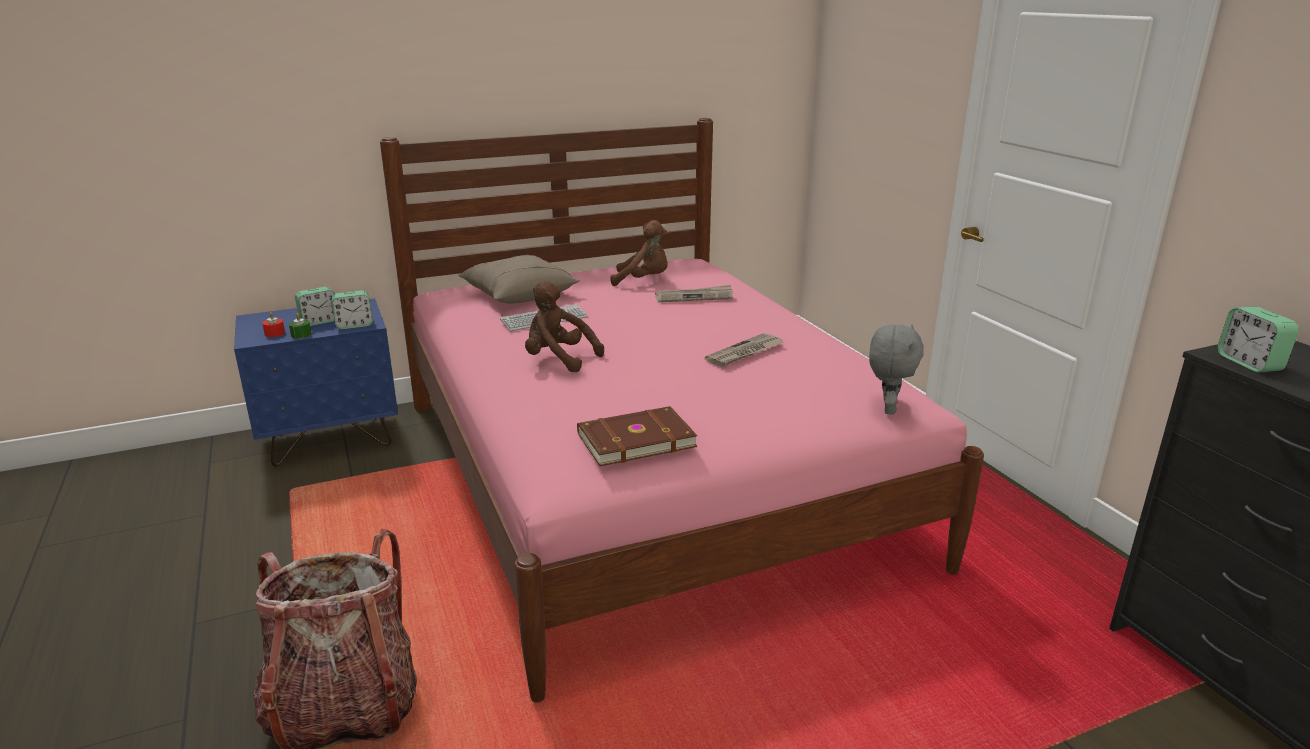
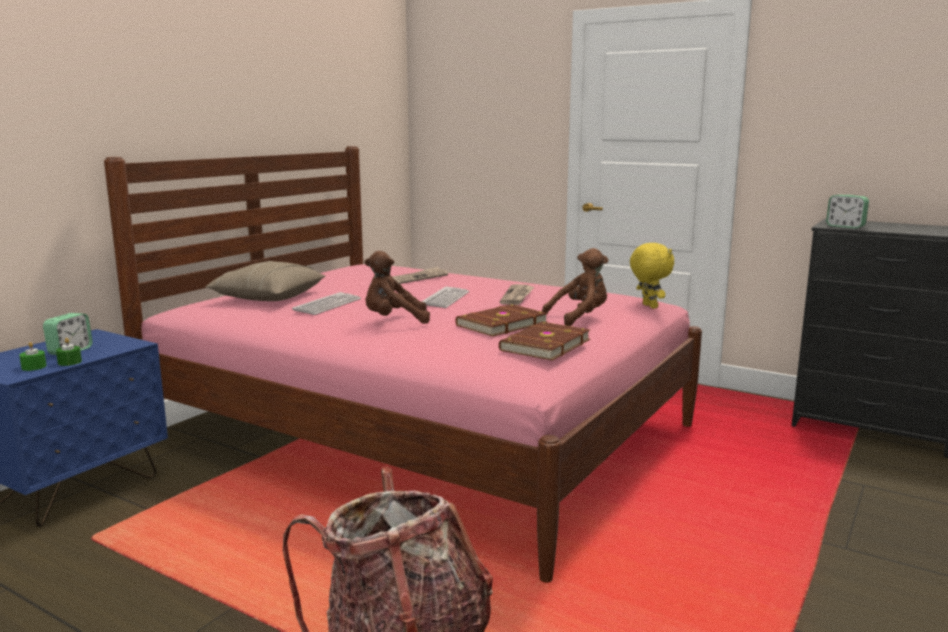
camera: 35 degrees left, 10 degrees down
red candle [262,312,285,337] -> green candle [19,342,46,371]
alarm clock [331,290,373,329] -> none
brown plush toy [610,220,668,286] -> brown plush toy moved to [542,248,608,326]
grey plush toy [869,325,924,415] -> yellow plush toy [630,243,674,309]
none -> keyboard [421,286,469,308]
none -> brown book [456,304,548,337]

